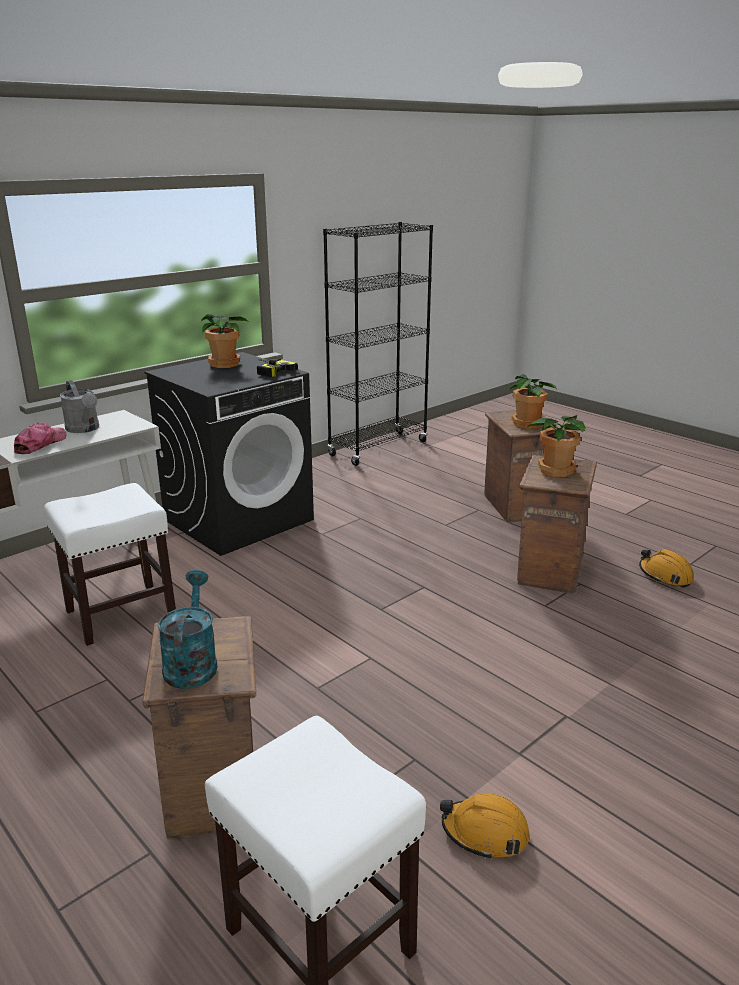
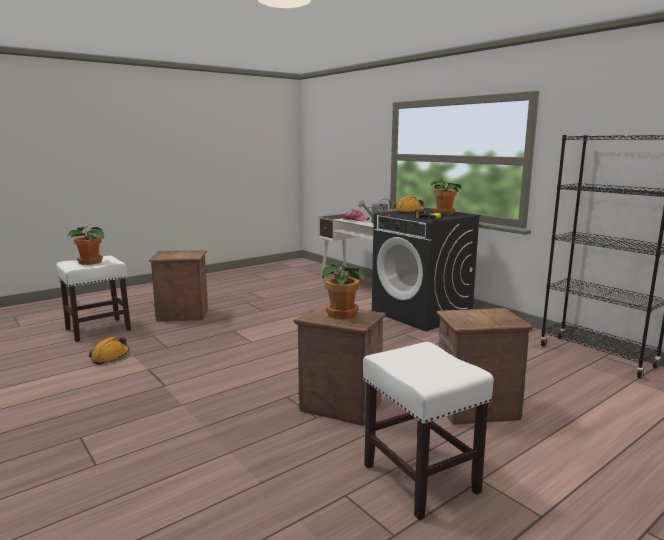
camera: 95 degrees right, 10 degrees down
white stool [44,483,176,646] -> white stool moved to [363,342,494,520]
turquoise watering can [158,570,217,689] -> none
potted plant [509,374,557,429] -> potted plant moved to [67,226,104,265]
orange hard hat [639,549,694,588] -> orange hard hat moved to [394,196,425,214]

